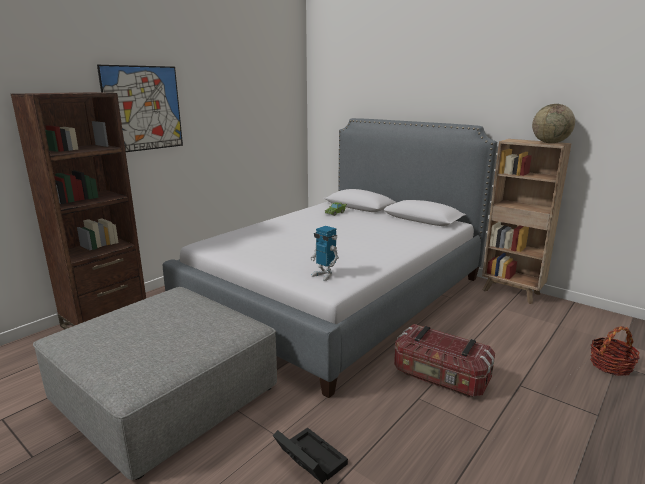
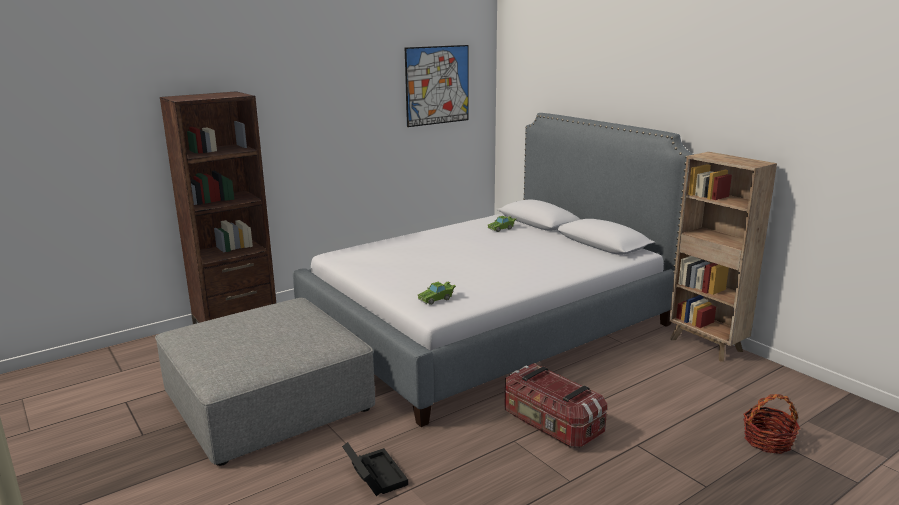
camera: 15 degrees right, 0 degrees up
picture [97,65,183,152] -> picture moved to [405,45,468,127]
toy robot [310,226,339,281] -> green toy car [418,282,456,305]
globe [532,104,575,143] -> none

